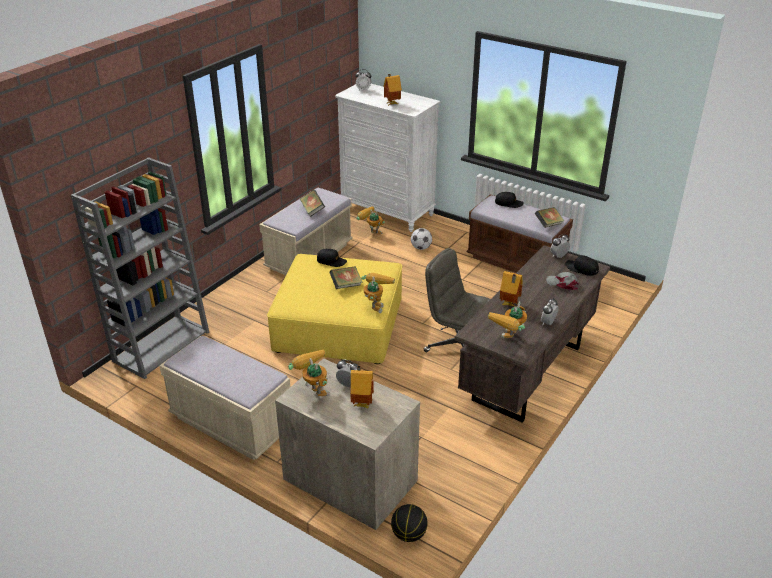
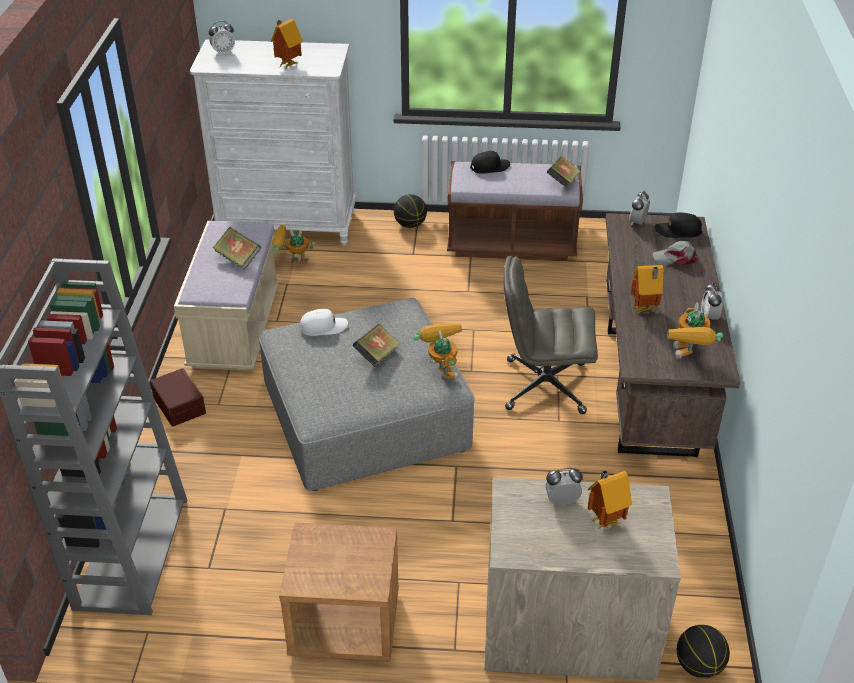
camera: 30 degrees left, 5 degrees up
beige bench [159,336,290,460] -> brown nightstand [279,522,399,662]
yellow ottoman [267,254,402,364] -> grey ottoman [258,298,475,491]
toy robot [288,350,330,396] -> none
black cap [317,249,347,267] -> white cap [300,309,348,336]
football [411,228,432,250] -> none
none -> brown storage box [150,368,206,427]
none -> basketball [394,194,427,228]

